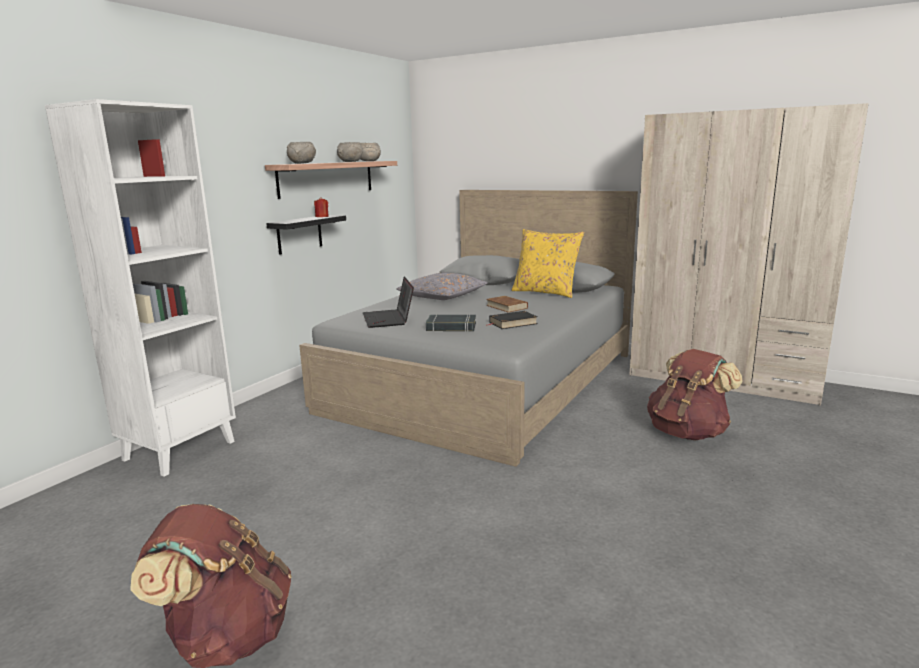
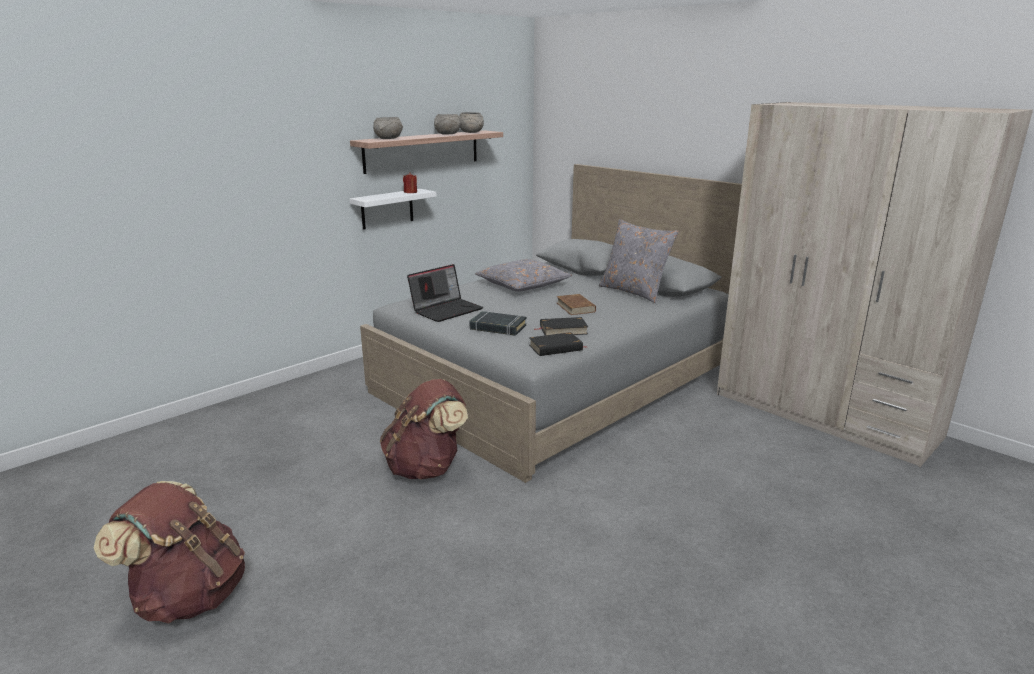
camera: 15 degrees right, 5 degrees up
white bookcase [45,99,236,477] -> none
black shelf [266,215,346,255] -> white shelf [350,189,436,230]
laptop [363,277,414,328] -> laptop turned 135 degrees counterclockwise [407,264,483,322]
yellow pillow [511,229,584,298] -> grey pillow [599,219,679,303]
brown backpack [647,349,743,441] -> brown backpack moved to [380,379,468,479]
none -> black book [529,332,587,356]

